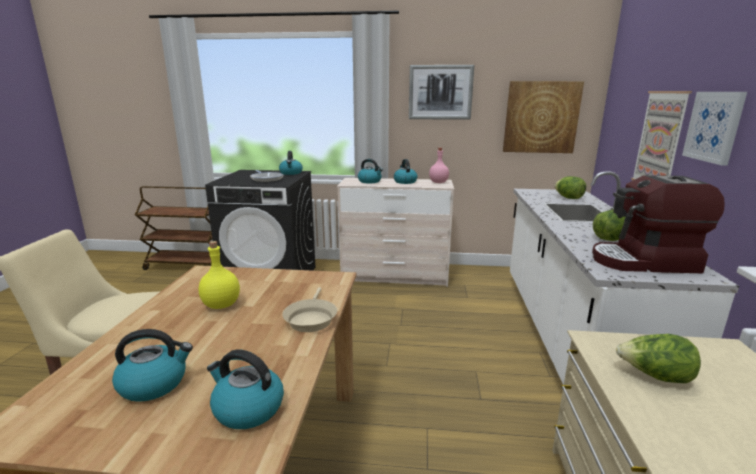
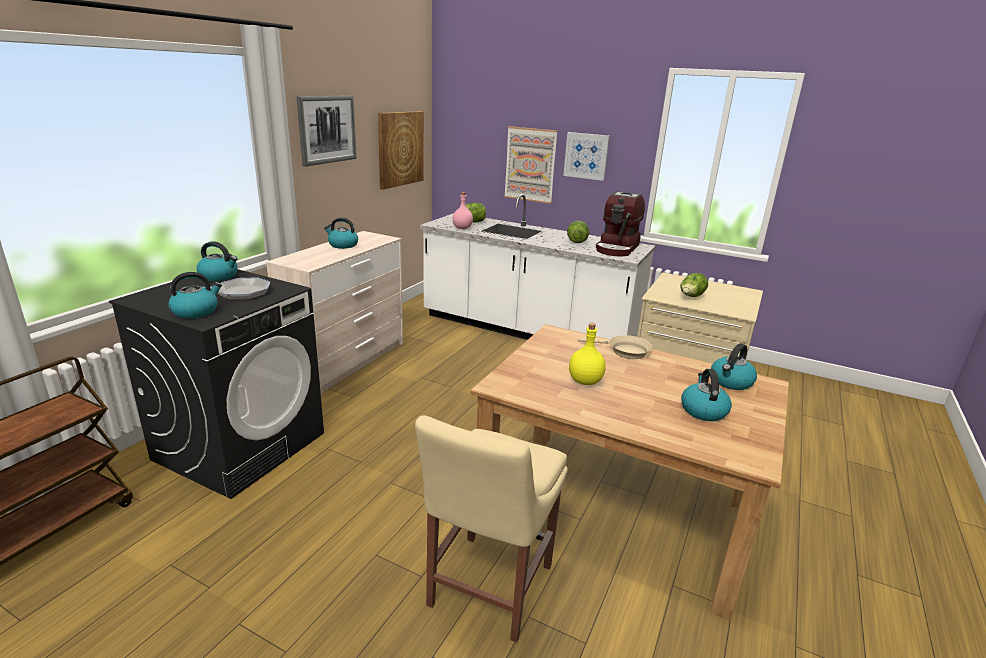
camera: 70 degrees left, 5 degrees up
kettle [358,159,383,183] -> kettle moved to [169,272,222,319]
pink bottle [429,148,449,183] -> pink bottle moved to [452,192,473,229]

